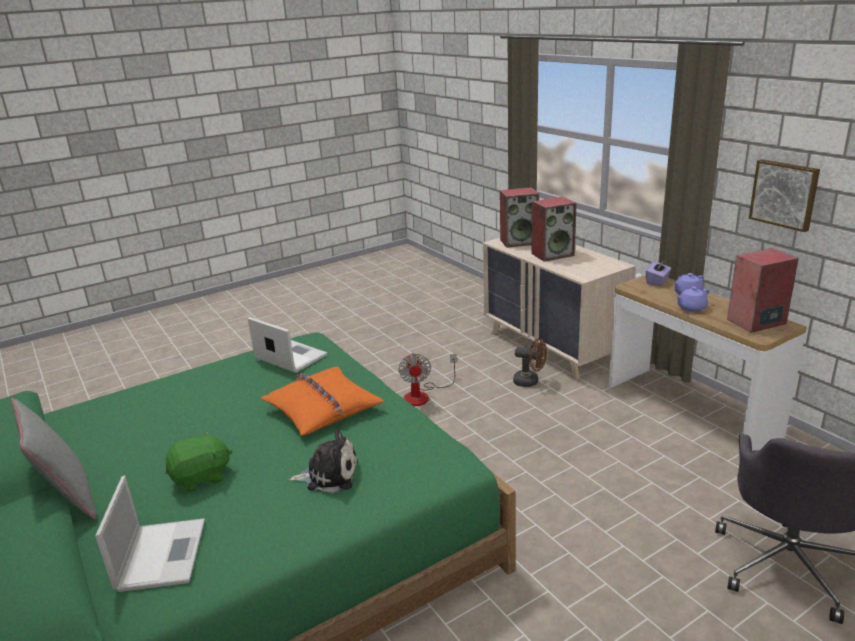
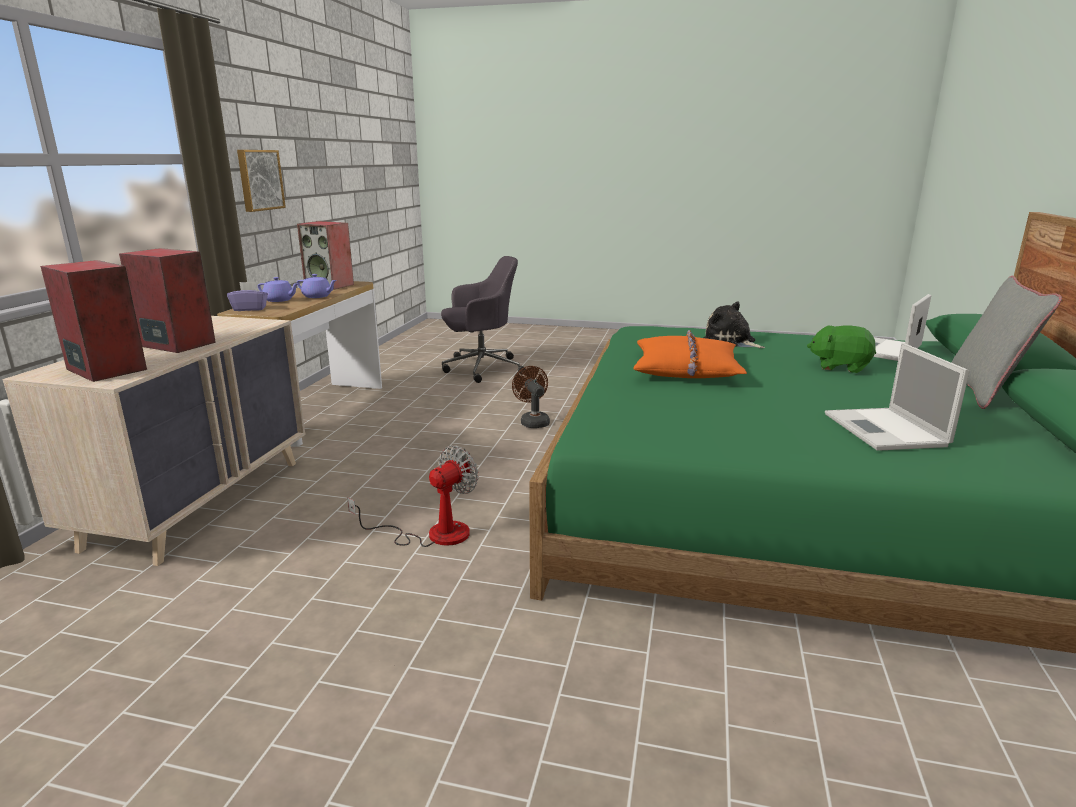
camera: 135 degrees left, 5 degrees down
laptop [248,317,327,373] -> laptop moved to [825,343,970,451]
brown fan [513,338,547,387] -> brown fan moved to [512,366,550,428]

